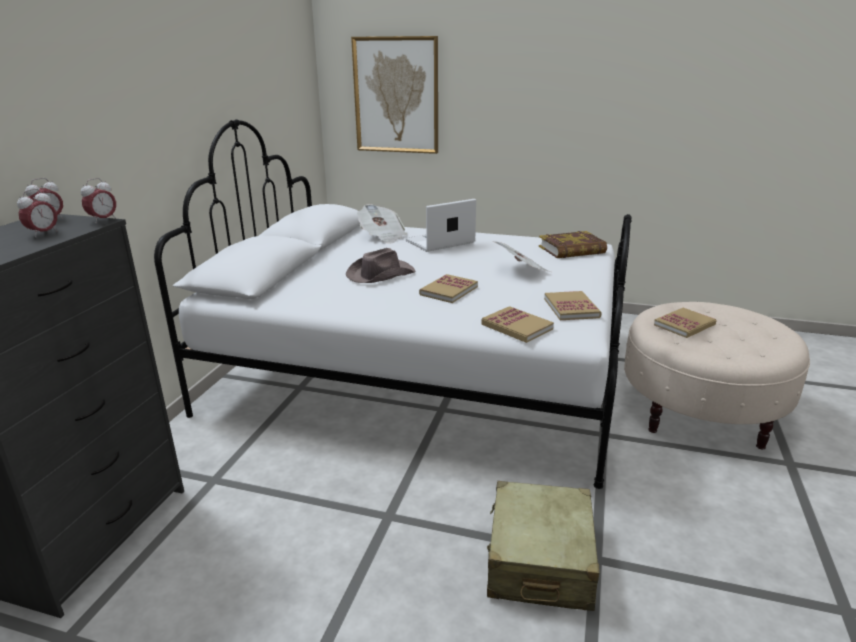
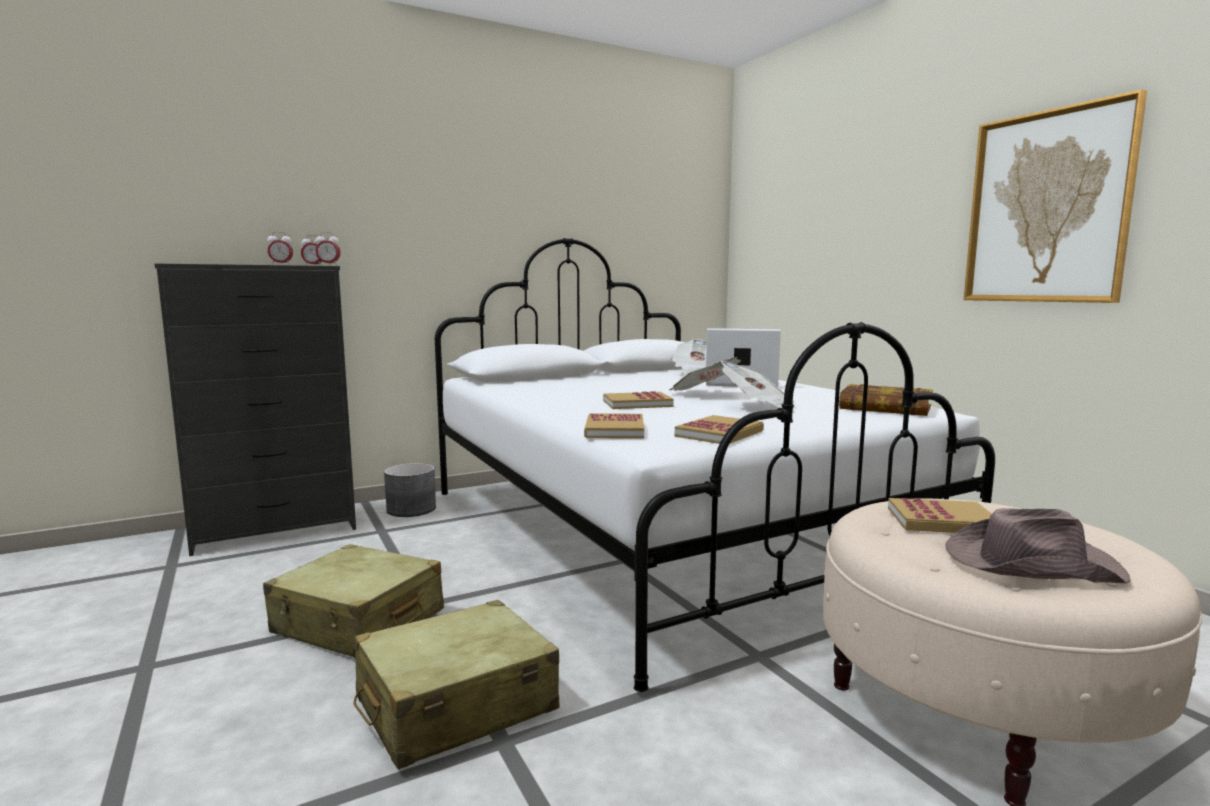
camera: 45 degrees right, 15 degrees down
brown hat [346,248,415,283] -> brown hat moved to [945,508,1131,583]
picture [351,36,438,154] -> picture moved to [964,89,1147,303]
none -> beige suitcase [263,544,444,658]
none -> grey planter [384,463,436,517]
none -> newspaper [669,357,741,391]

